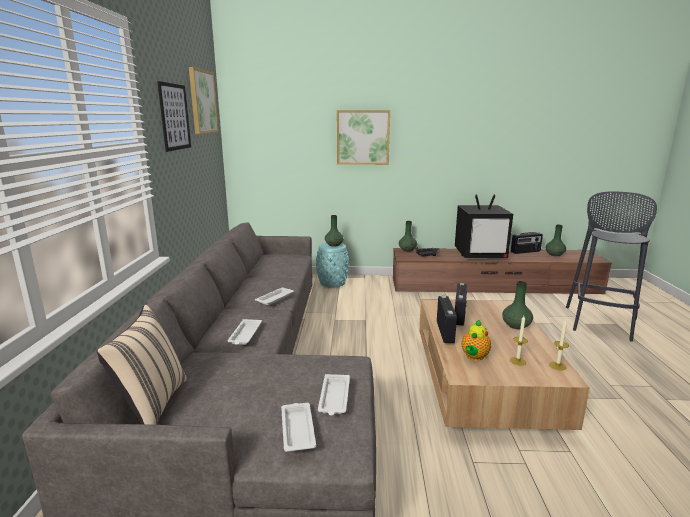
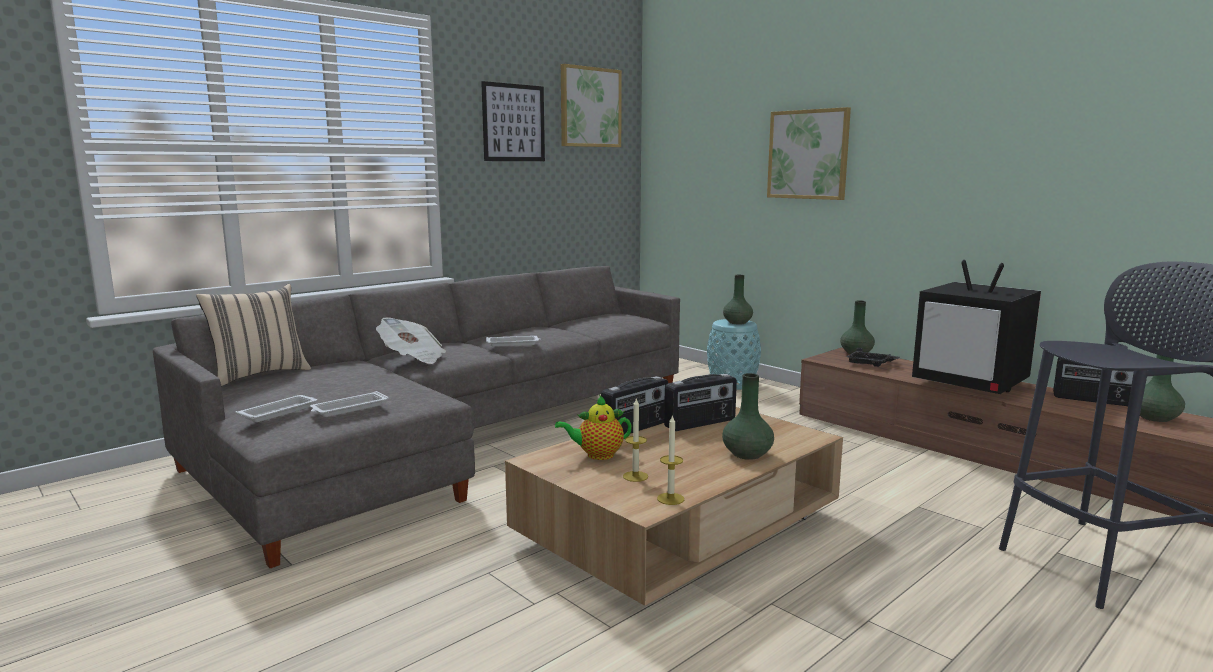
camera: 45 degrees right, 5 degrees down
white tray [227,319,262,345] -> newspaper [376,317,446,364]

